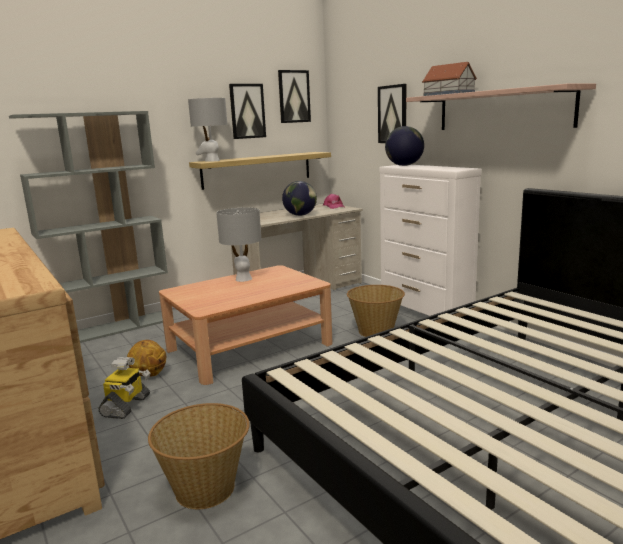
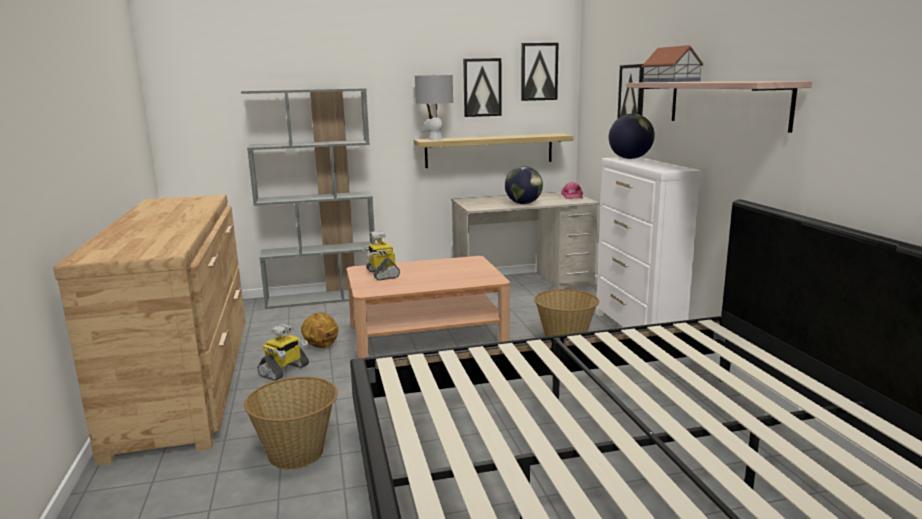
camera: 20 degrees right, 0 degrees up
grey table lamp [216,208,261,282] -> none
none -> toy robot [361,231,400,281]

